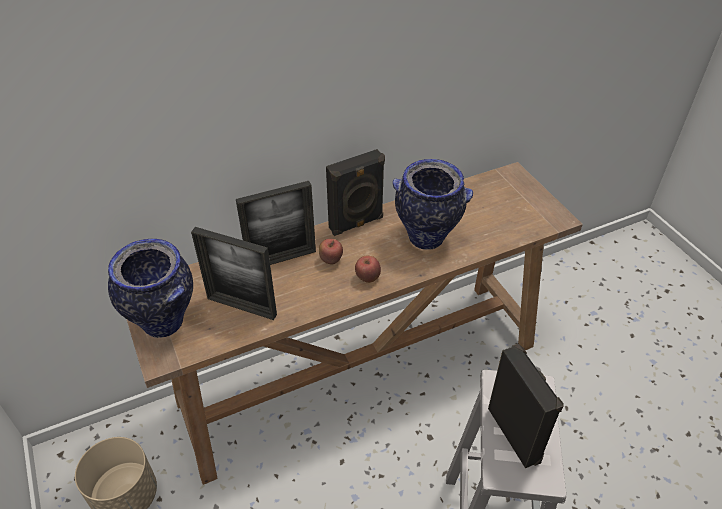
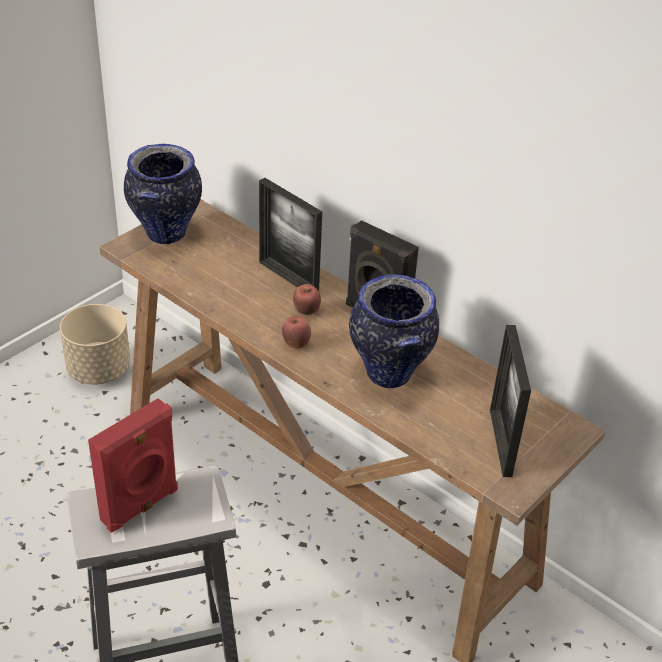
camera: 65 degrees right, 5 degrees down
picture frame [191,227,277,320] -> picture frame moved to [490,325,531,477]
black speaker [488,344,564,468] -> red speaker [88,398,178,533]

